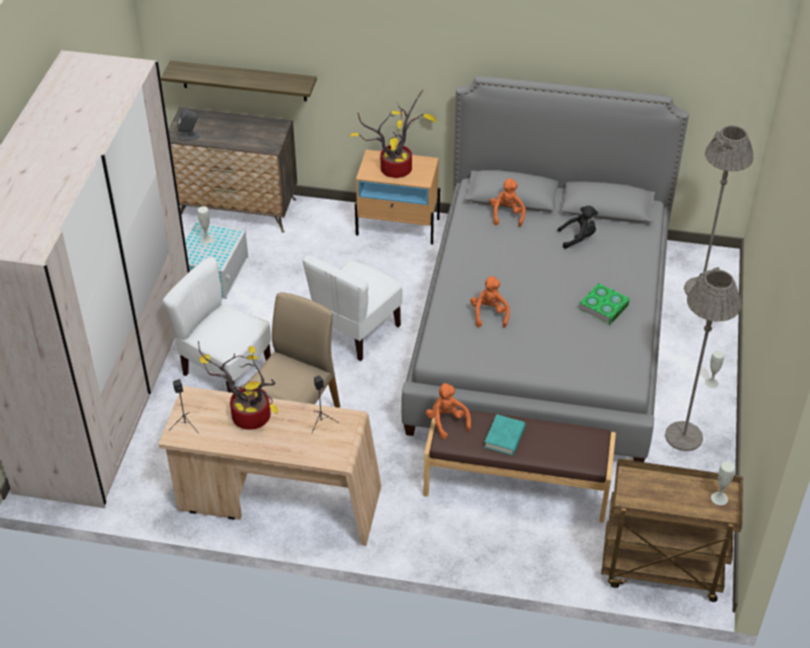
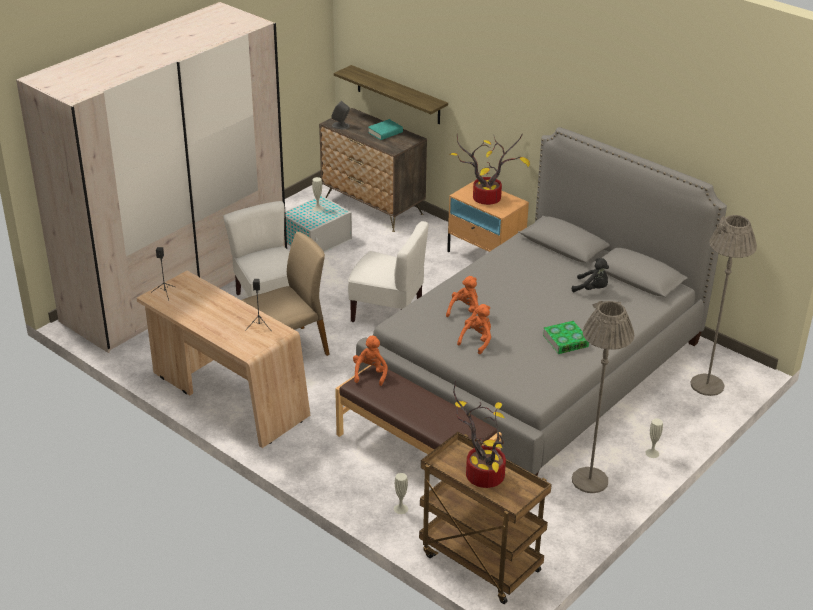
camera: 30 degrees right, 10 degrees down
potted plant [198,341,278,430] -> potted plant moved to [453,381,506,488]
white chair [303,255,403,361] -> white chair turned 135 degrees counterclockwise [348,221,429,322]
turquoise book [484,414,526,456] -> turquoise book moved to [368,119,403,140]
orange plush toy [490,178,526,227] -> orange plush toy moved to [457,304,491,354]
white vase [711,462,735,505] -> white vase moved to [394,473,408,514]

